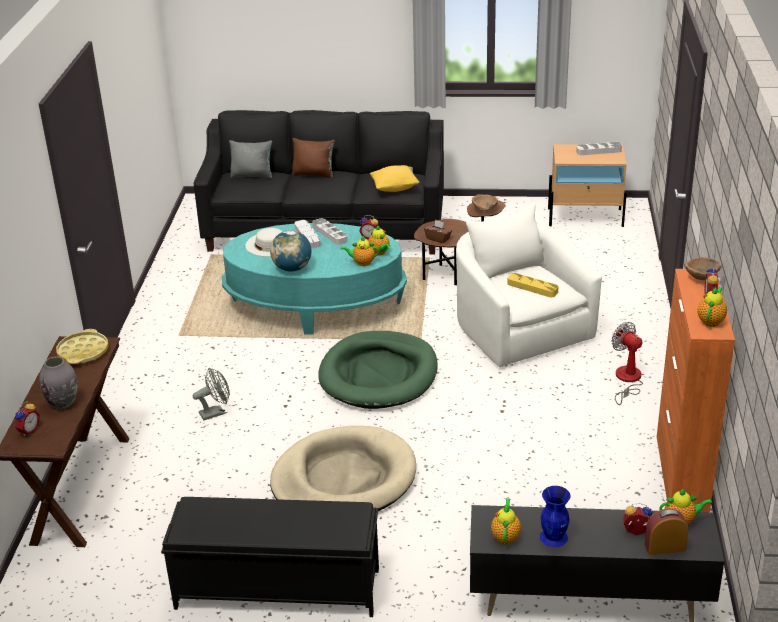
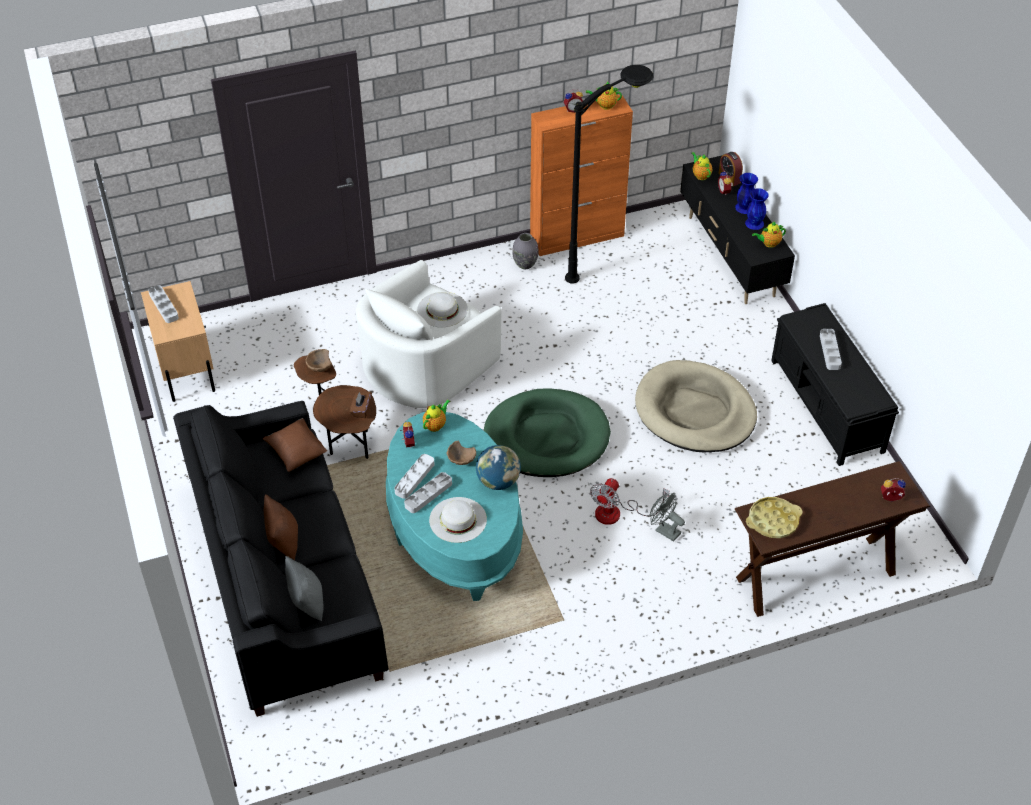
camera: 115 degrees left, 15 degrees up
grey vase [39,356,78,409] -> grey vase moved to [512,233,539,269]
teapot [341,236,379,266] -> none
yellow pillow [370,165,419,192] -> brown pillow [263,418,327,472]
yellow tray [508,273,558,298] -> white hat [417,292,468,327]
fan [611,322,643,405] -> fan moved to [590,478,669,525]
brown bowl [686,257,722,281] -> brown bowl moved to [447,441,476,465]
none -> black floor lamp [565,65,653,283]
none -> blue vase [735,173,758,214]
none -> grey tray [820,329,842,370]

